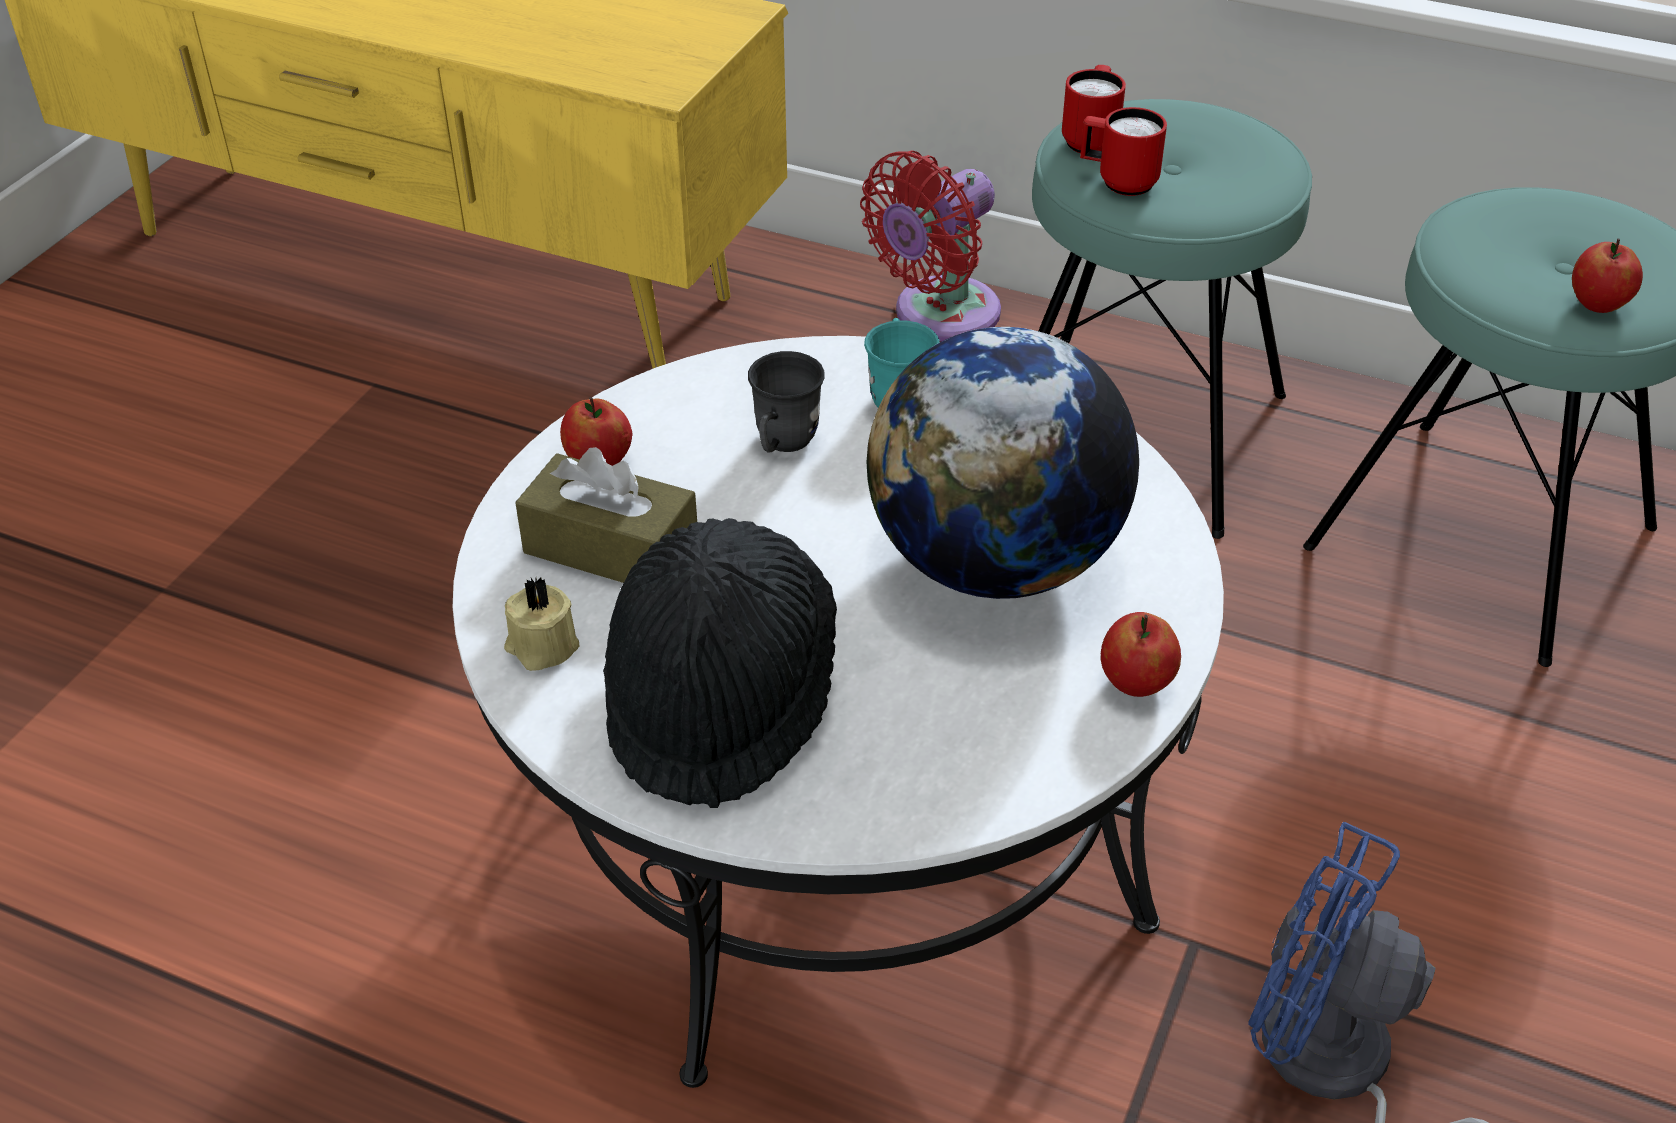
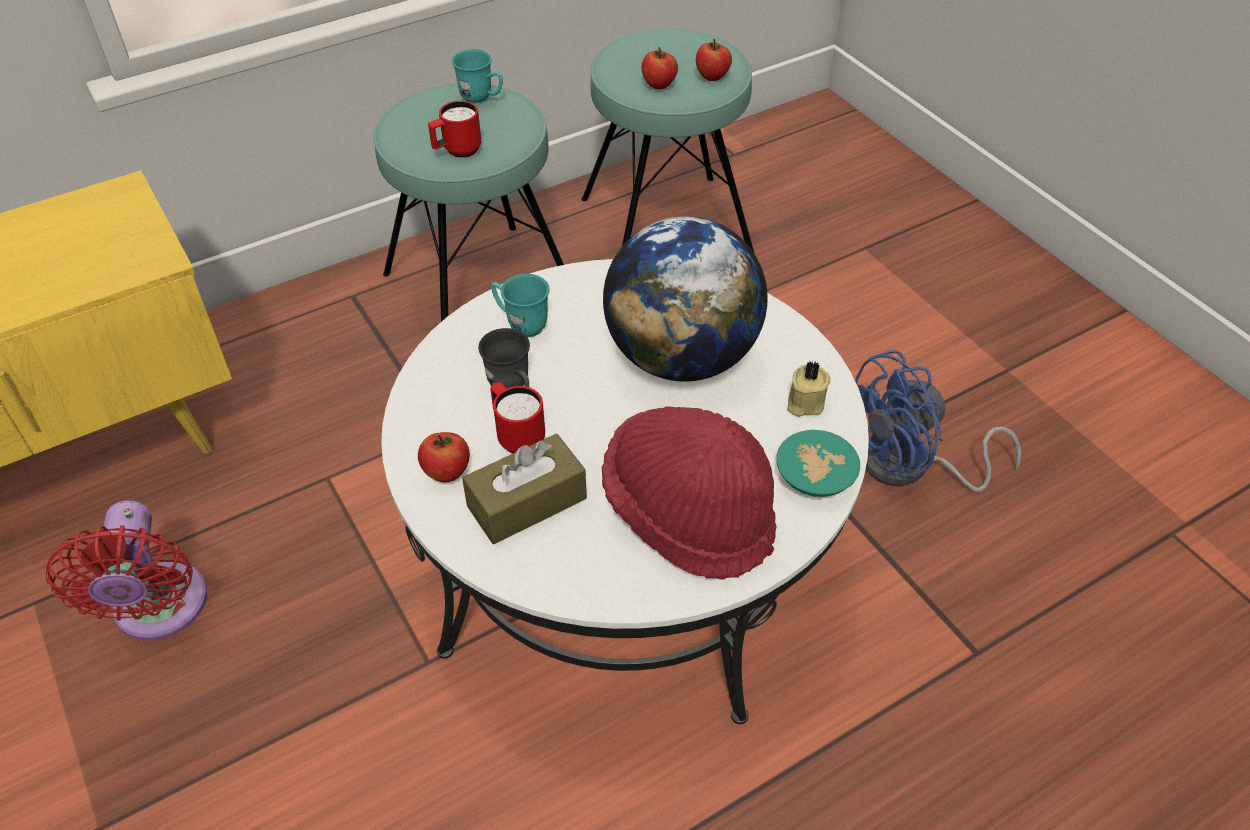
camera: 55 degrees left, 5 degrees up
beige candle [504,577,579,671] -> beige candle moved to [787,361,831,417]
black hat [603,518,837,808] -> red hat [602,407,777,580]
red fan [860,150,1001,342] -> red fan moved to [46,500,207,641]
red mug [1062,65,1126,153] -> red mug moved to [490,382,545,453]
apple [1101,612,1181,697] -> apple moved to [641,47,678,90]
none -> turquoise mug [452,49,503,103]
none -> turquoise bowl [776,430,860,497]

